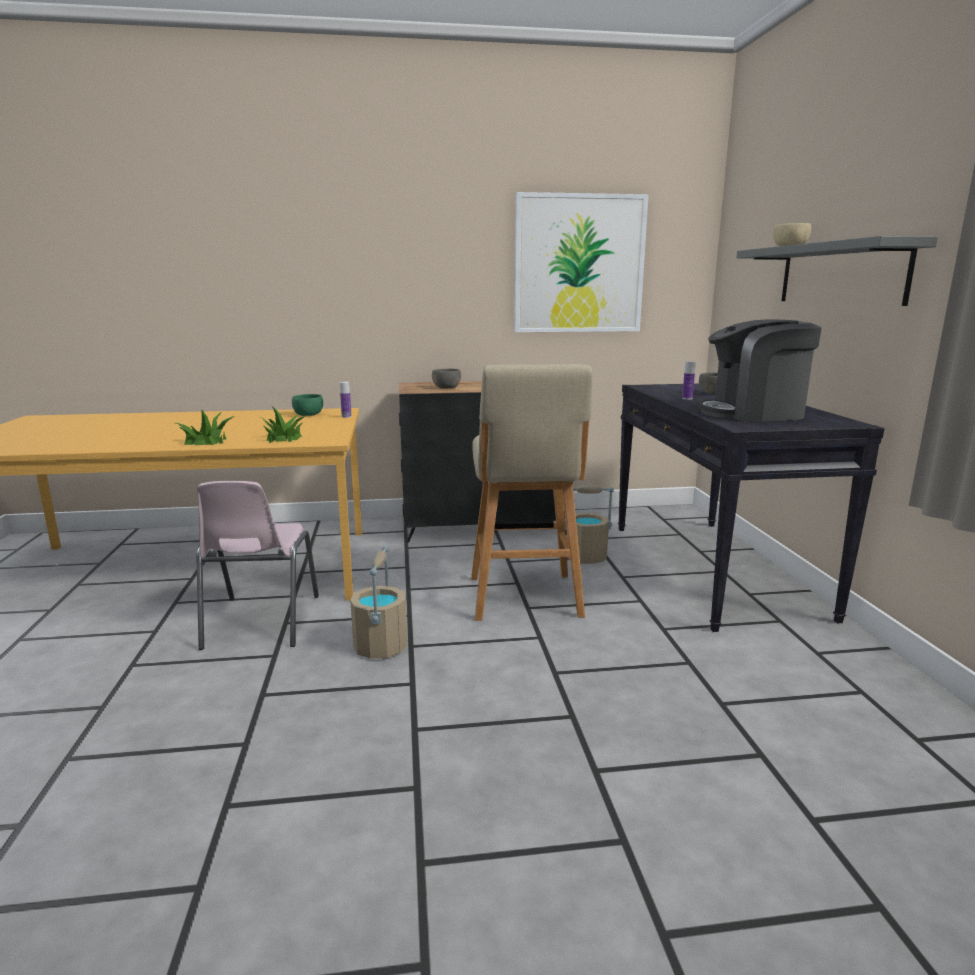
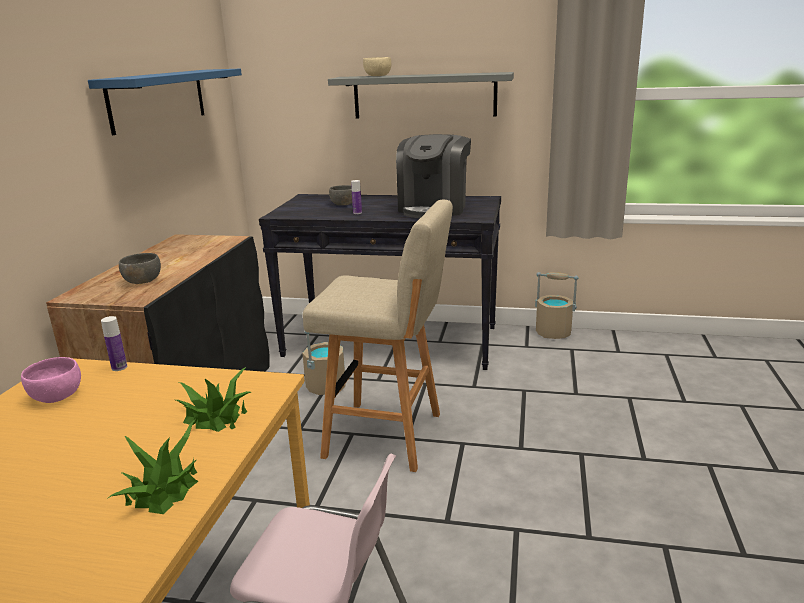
camera: 70 degrees left, 5 degrees up
green bowl [292,394,323,416] -> pink bowl [21,357,81,403]
beige bucket [350,545,408,659] -> beige bucket moved to [535,272,578,339]
picture [514,192,649,332] -> blue shelf [88,69,242,135]

